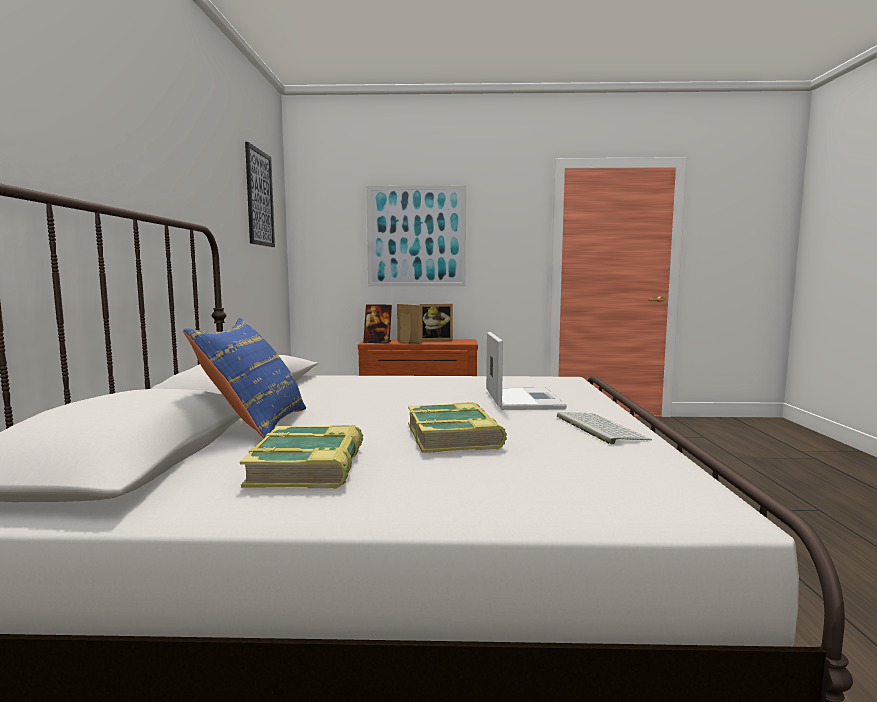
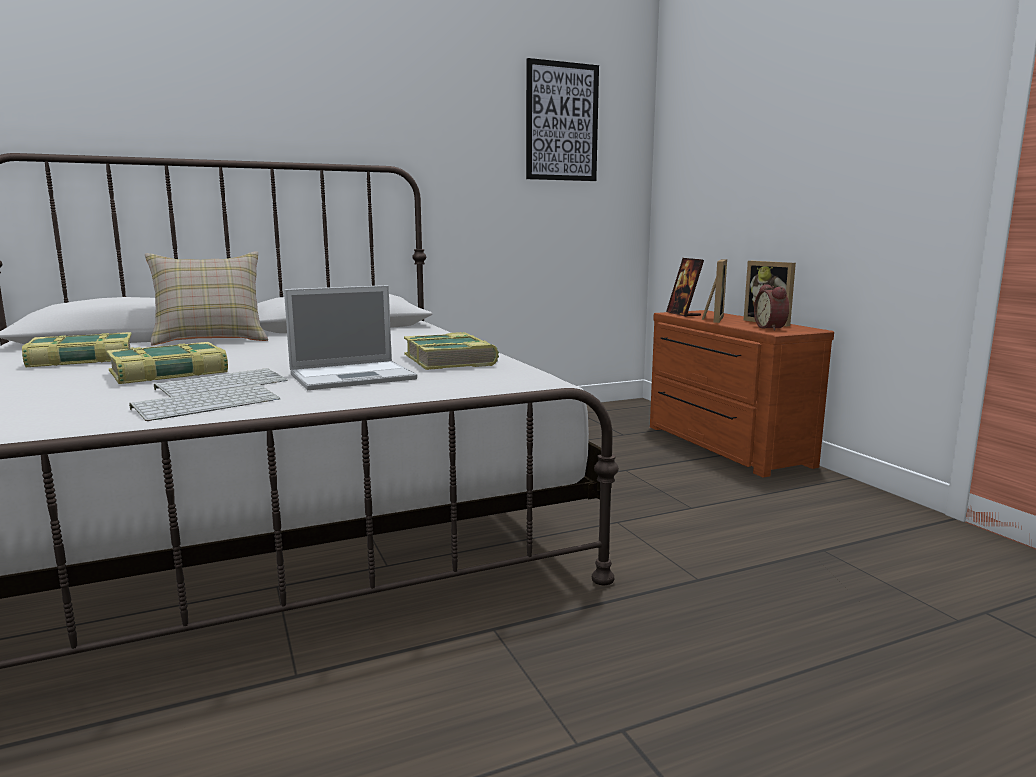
camera: 65 degrees right, 5 degrees up
blue pillow [183,318,306,438] -> beige pillow [145,251,268,345]
picture [366,186,466,287] -> none
none -> keyboard [154,368,288,397]
none -> book [404,332,499,370]
none -> alarm clock [754,284,789,330]

